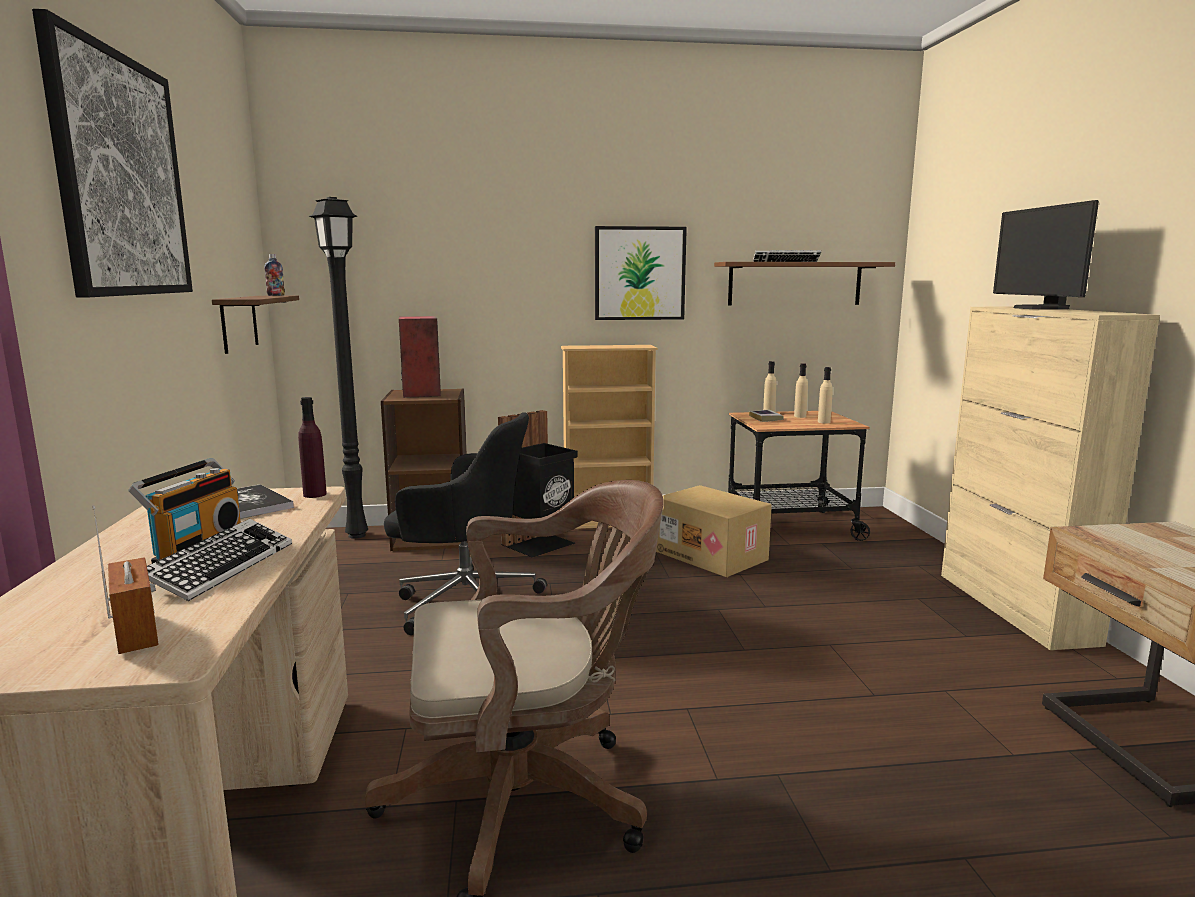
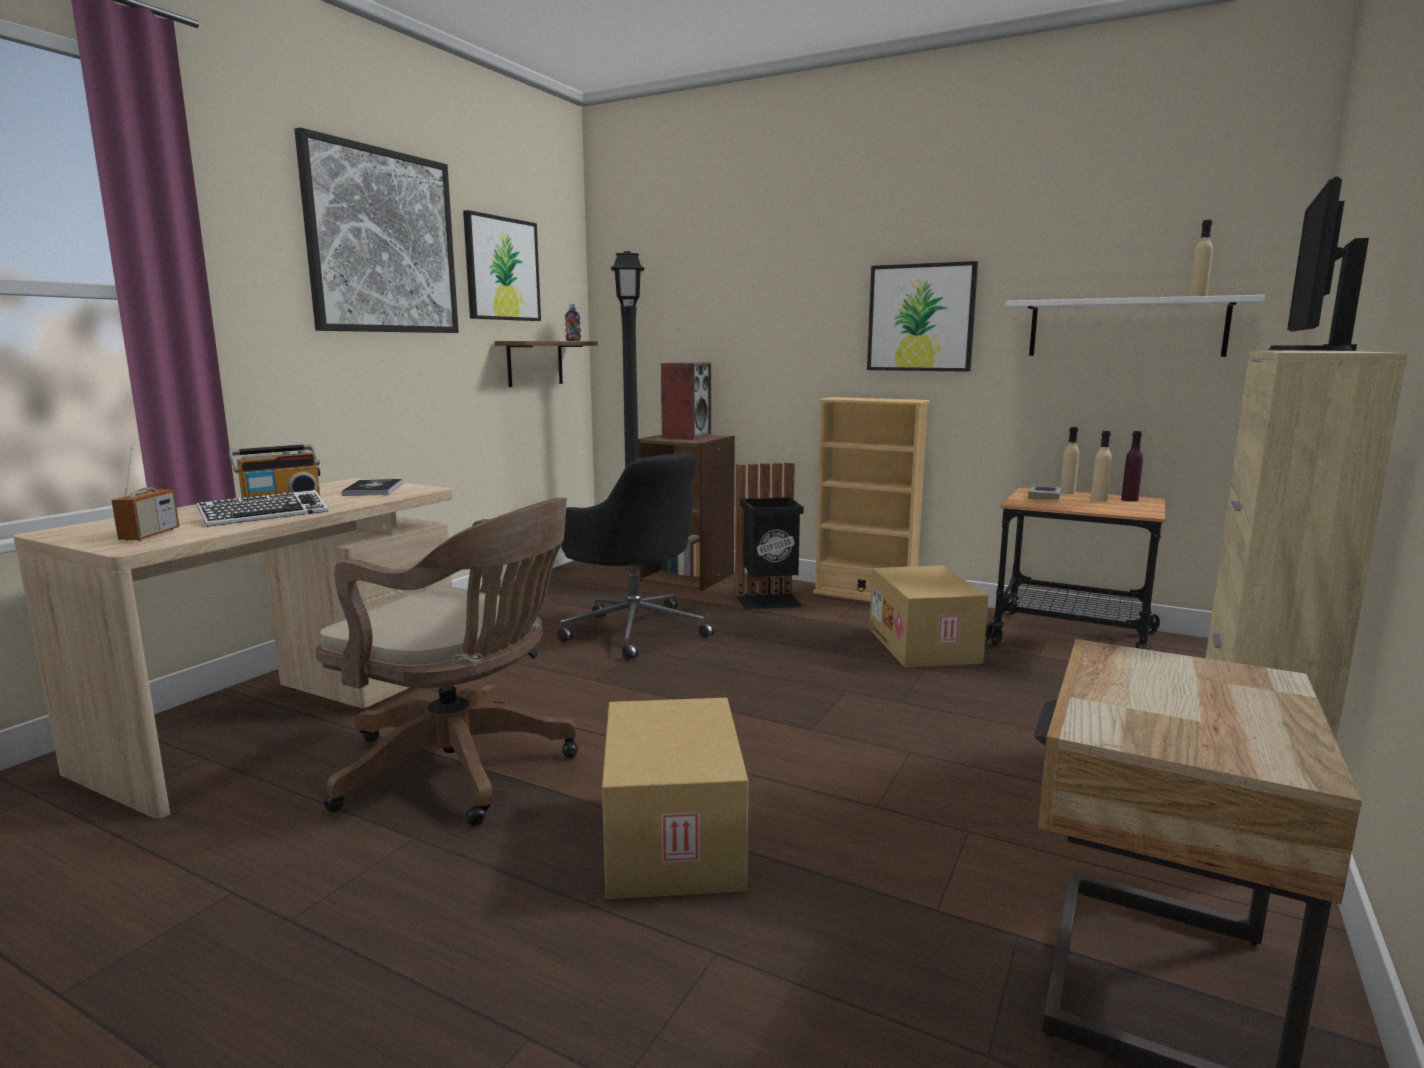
camera: 35 degrees right, 0 degrees up
purple bottle [298,397,327,498] -> purple bottle moved to [1121,431,1143,502]
brown shelf [714,262,895,305] -> white shelf [1005,295,1265,357]
keyboard [753,250,821,262] -> none
beige bottle [818,367,833,424] -> beige bottle moved to [1189,220,1213,296]
none -> picture [463,210,541,321]
none -> cardboard box [602,698,748,899]

